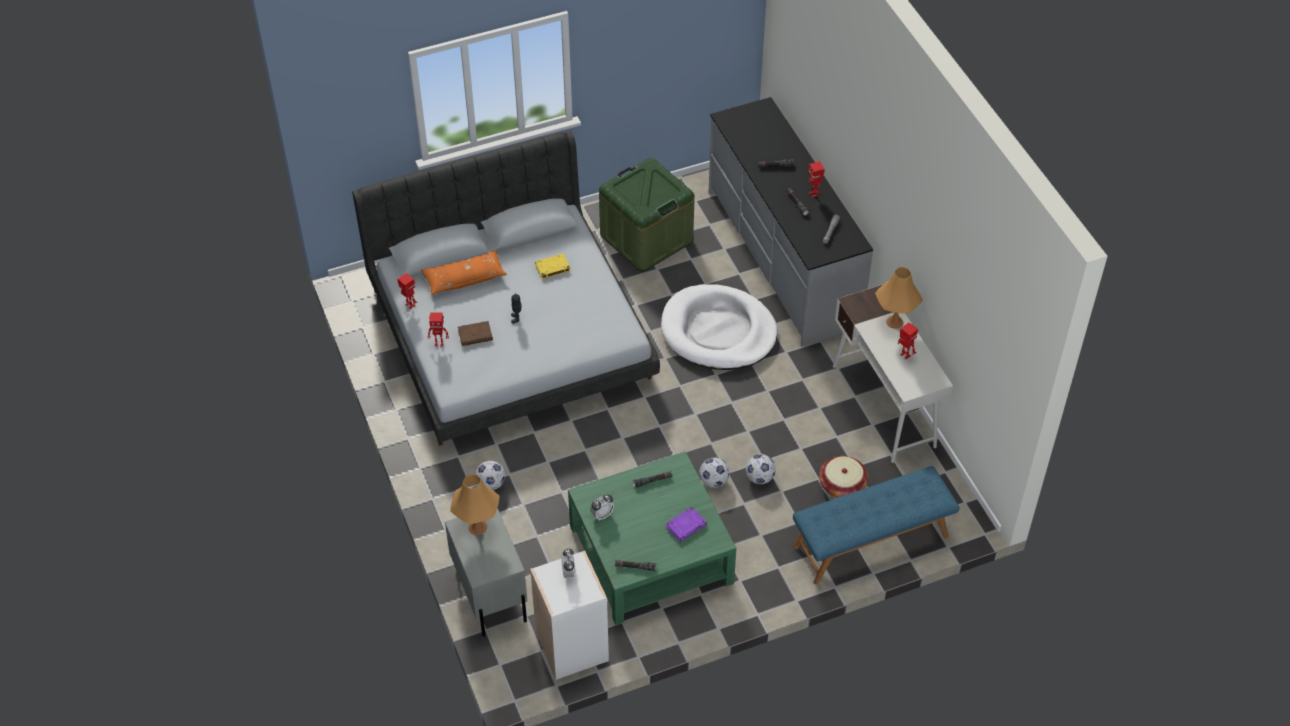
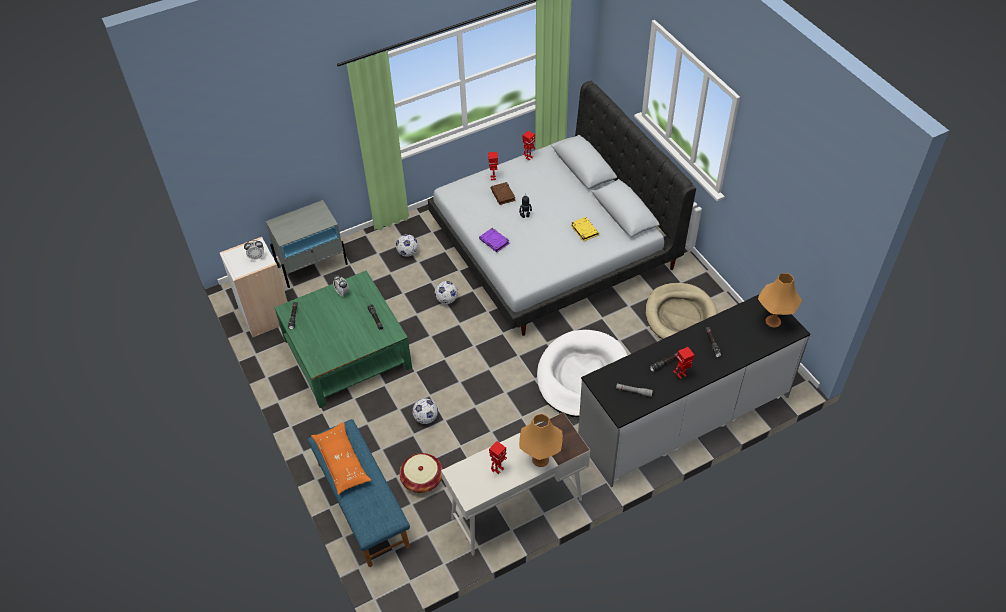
camera: 85 degrees right, 0 degrees up
orange pillow [421,250,507,295] -> orange pillow moved to [311,422,371,495]
orange table lamp [450,474,499,535] -> orange table lamp moved to [758,273,802,328]
green storage box [599,158,695,271] -> beige dog bed [645,283,718,339]
purple book [666,507,707,542] -> purple book moved to [479,228,510,252]
football [699,458,730,488] -> football moved to [435,281,458,304]

